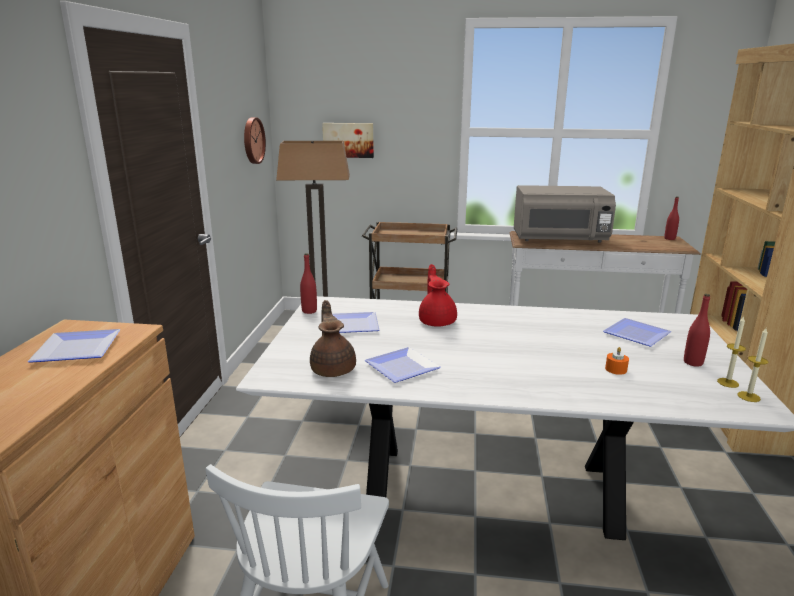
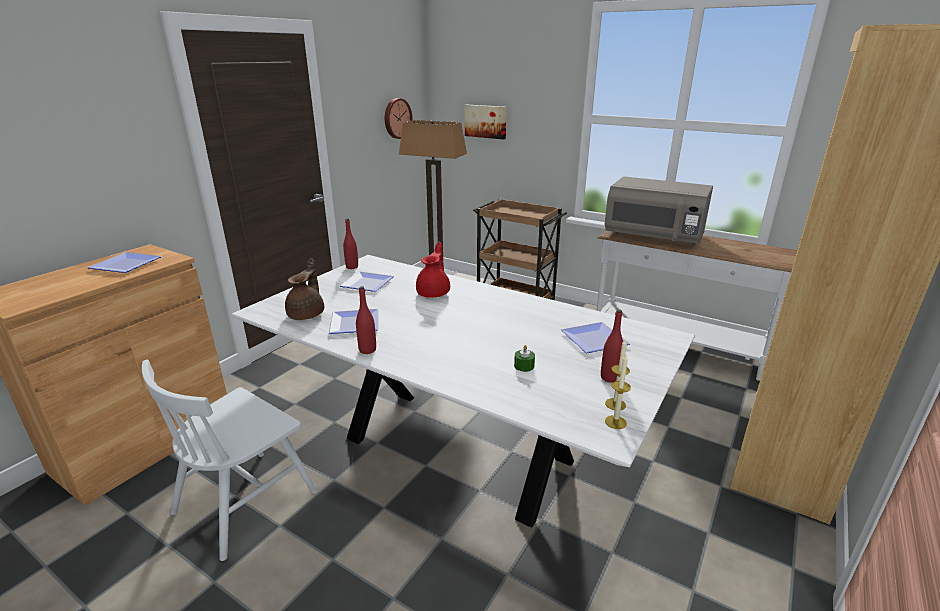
camera: 25 degrees right, 5 degrees up
orange candle [605,347,629,375] -> green candle [514,345,535,372]
red bottle [664,197,679,240] -> red bottle moved to [356,286,376,354]

